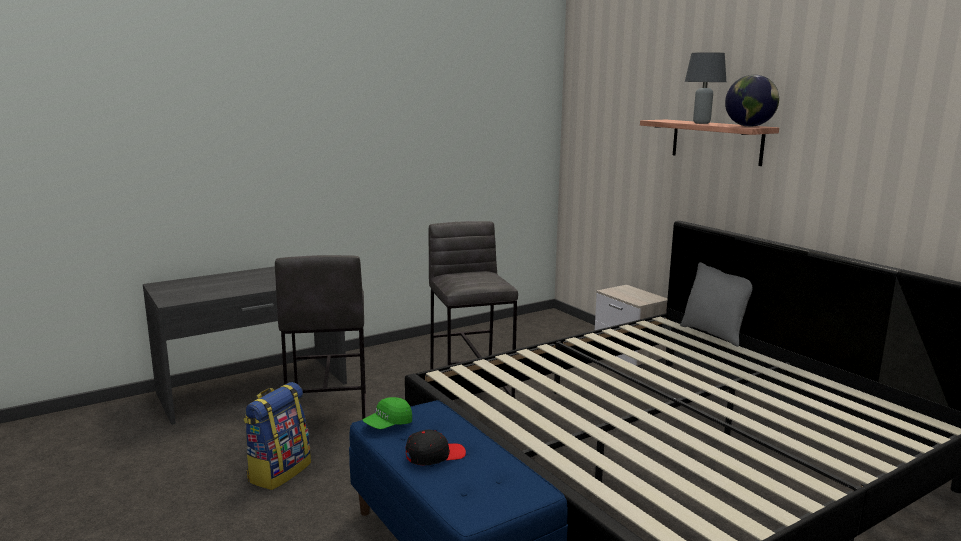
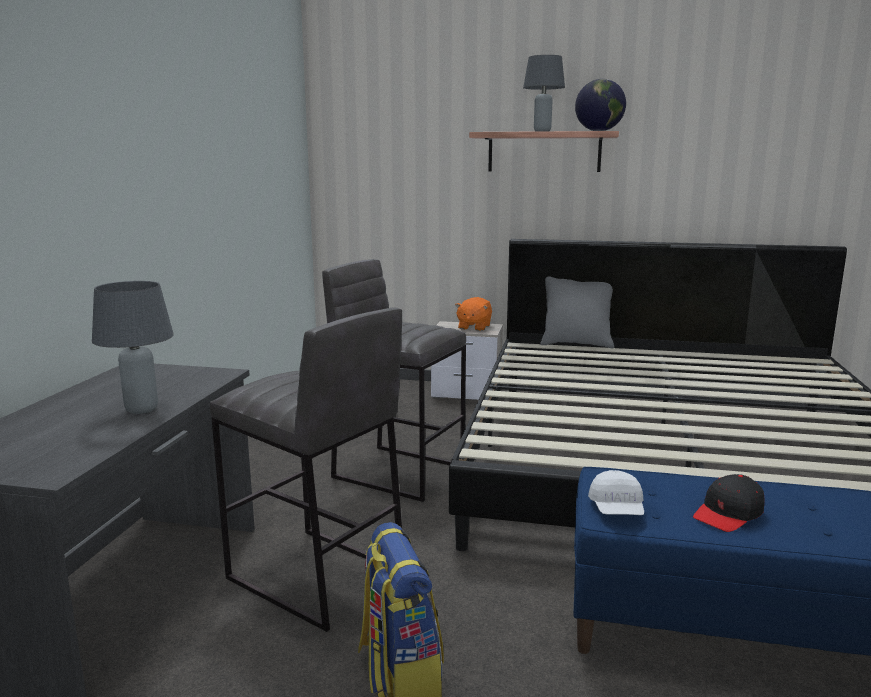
camera: 45 degrees left, 0 degrees up
green cap [362,397,412,429] -> white cap [588,470,644,515]
black cap [406,430,466,465] -> black cap turned 150 degrees counterclockwise [693,474,765,532]
none -> grey table lamp [92,281,174,414]
none -> orange plush toy [455,297,492,331]

